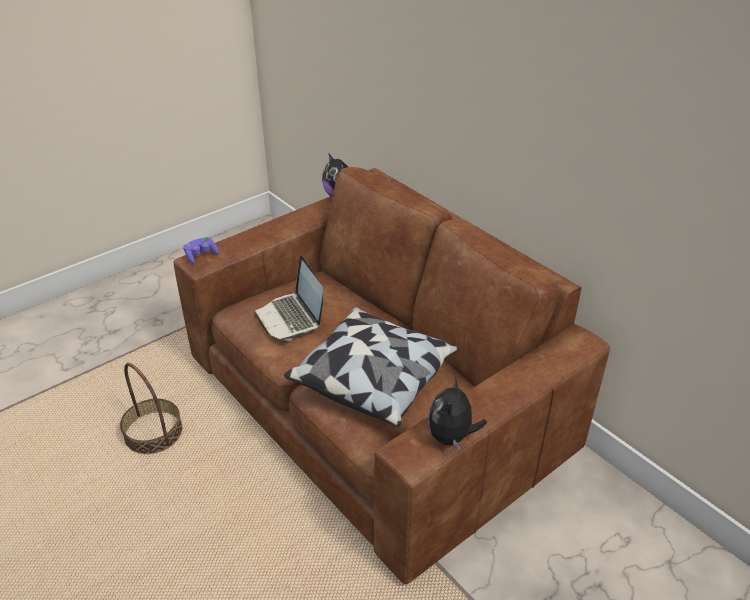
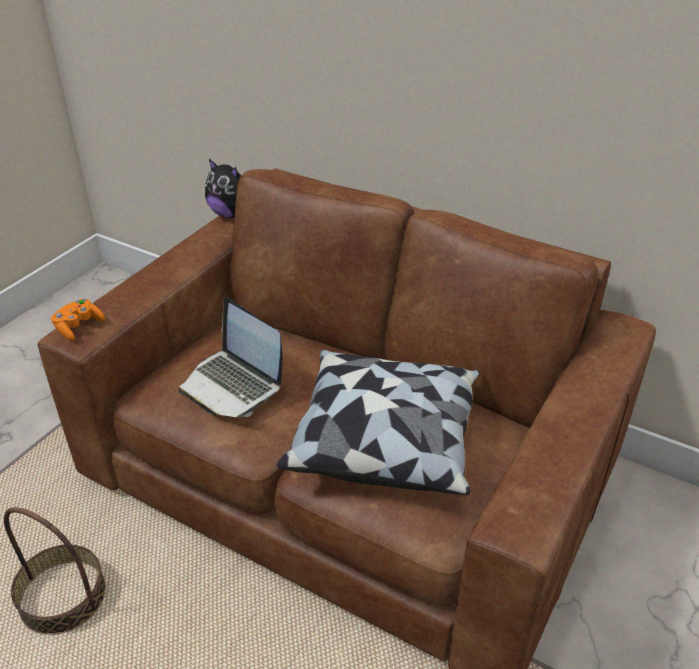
camera: 20 degrees left, 0 degrees up
purple game controller [183,237,219,264] -> orange game controller [51,298,105,341]
plush toy [428,377,487,450] -> none

